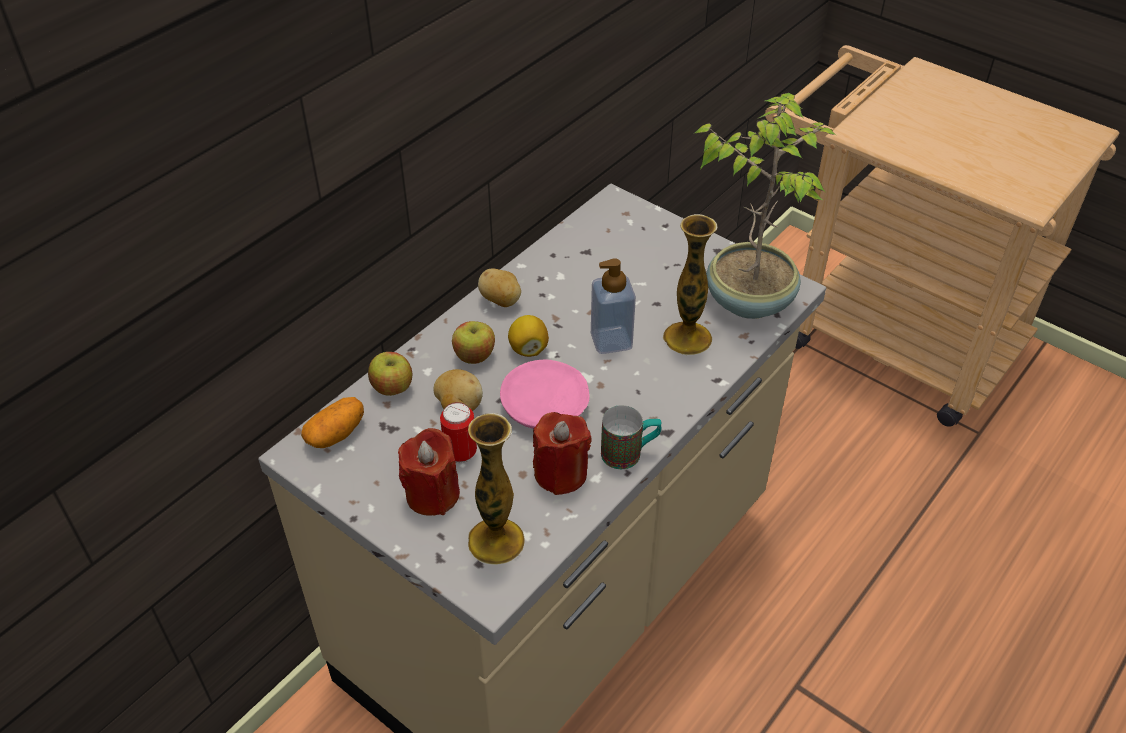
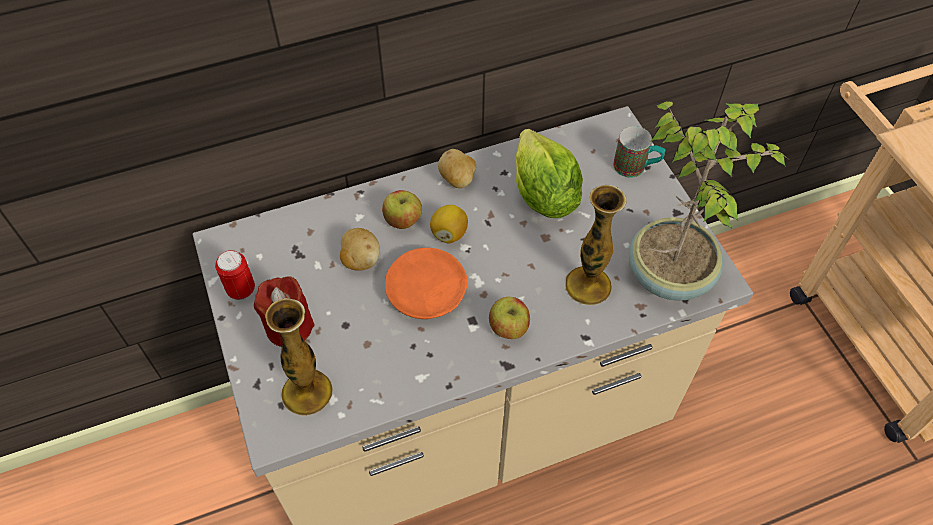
camera: 30 degrees right, 10 degrees up
potato [301,397,364,448] -> none
apple [368,352,412,396] -> apple moved to [489,297,530,339]
can [440,402,477,463] -> can moved to [215,250,255,300]
pink plate [500,360,590,429] -> orange plate [385,248,467,319]
red candle [533,412,592,495] -> none
soap dispenser [591,258,636,354] -> none
mug [601,405,661,469] -> mug moved to [613,126,666,177]
none -> lettuce [516,129,583,218]

